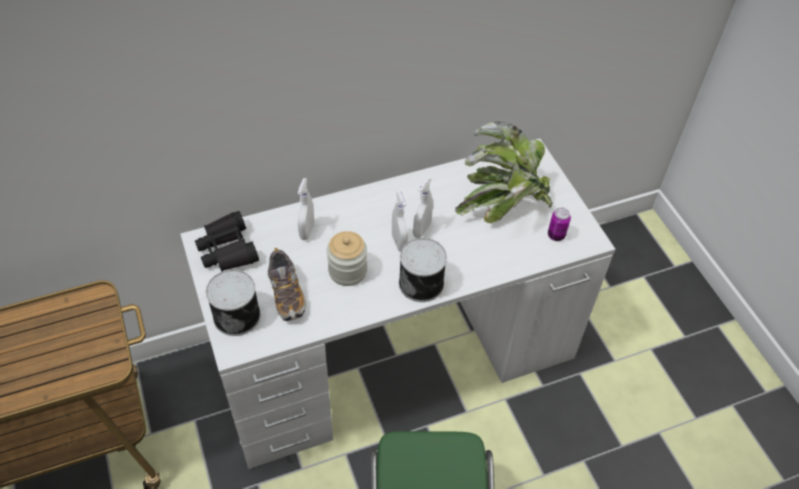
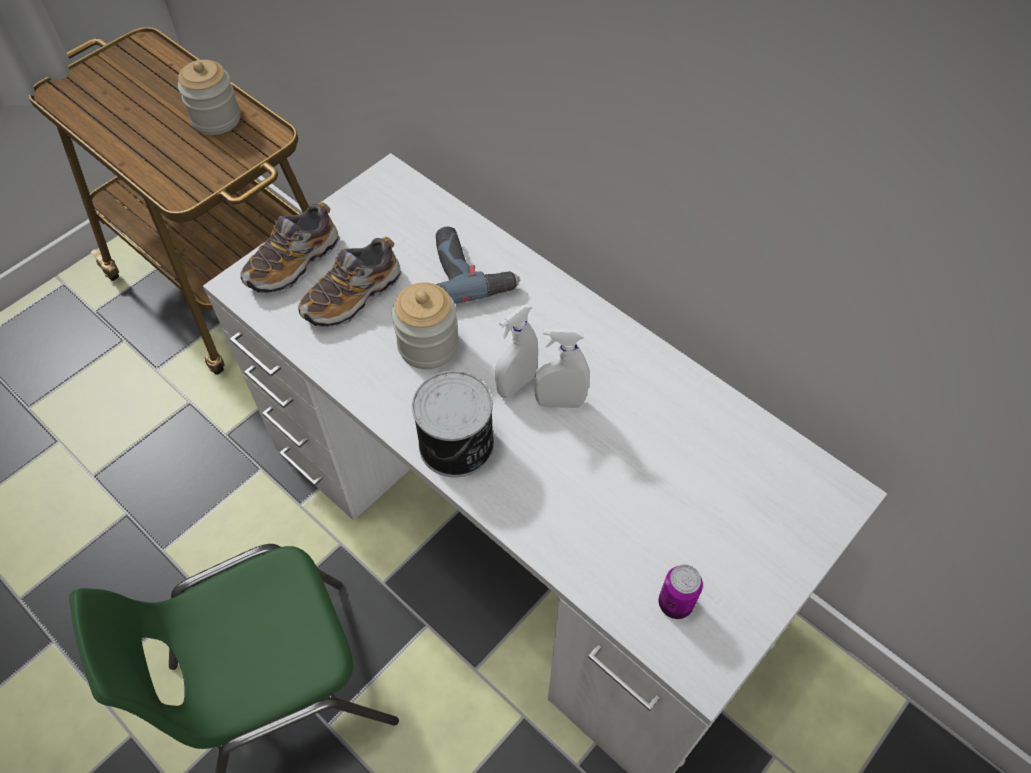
camera: 65 degrees right, 5 degrees up
black binoculars [195,211,259,272] -> none
can [206,270,261,336] -> shoe [240,202,340,293]
white spray bottle [298,178,314,240] -> power drill [436,227,520,304]
potted plant [455,122,553,224] -> none
none -> jar [178,60,240,135]

